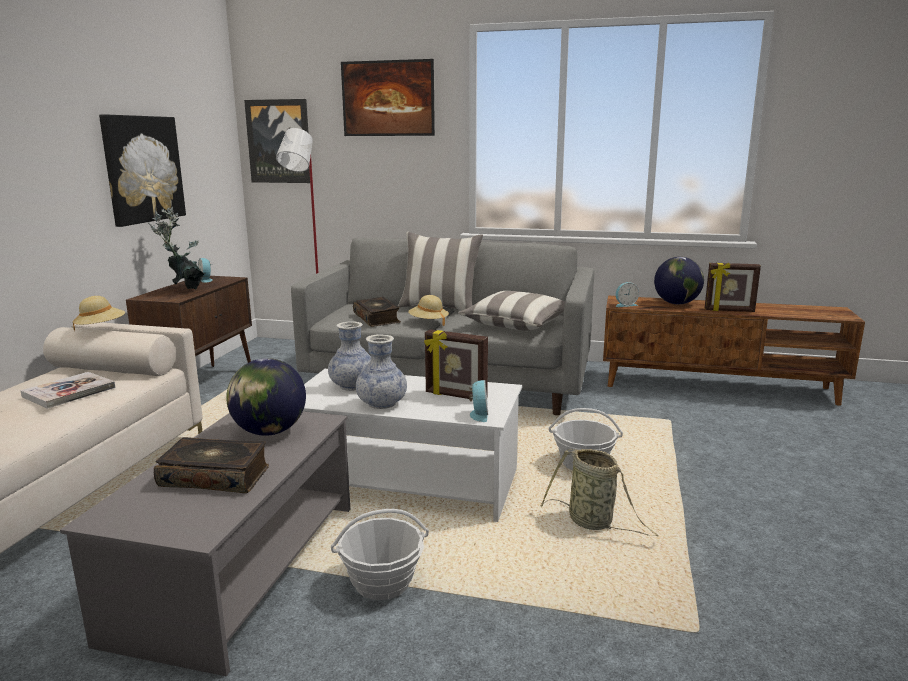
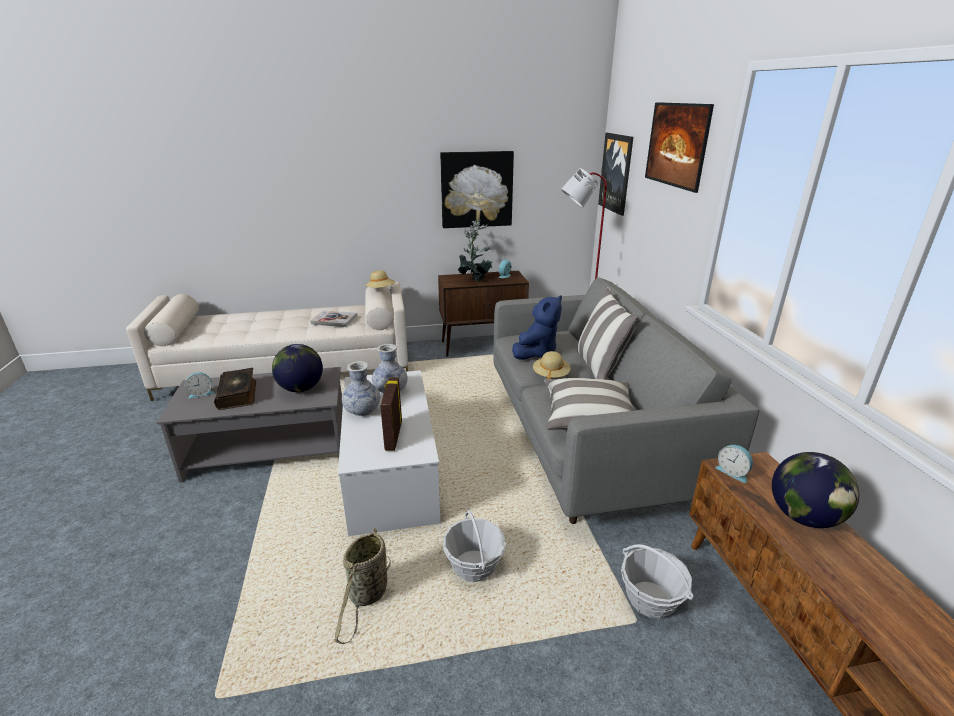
camera: 65 degrees right, 10 degrees up
basket [331,509,429,600] -> basket moved to [621,544,694,619]
book [353,297,401,327] -> blue plush toy [512,296,562,360]
alarm clock [469,380,488,422] -> alarm clock moved to [185,372,214,398]
picture frame [705,263,761,312] -> none

